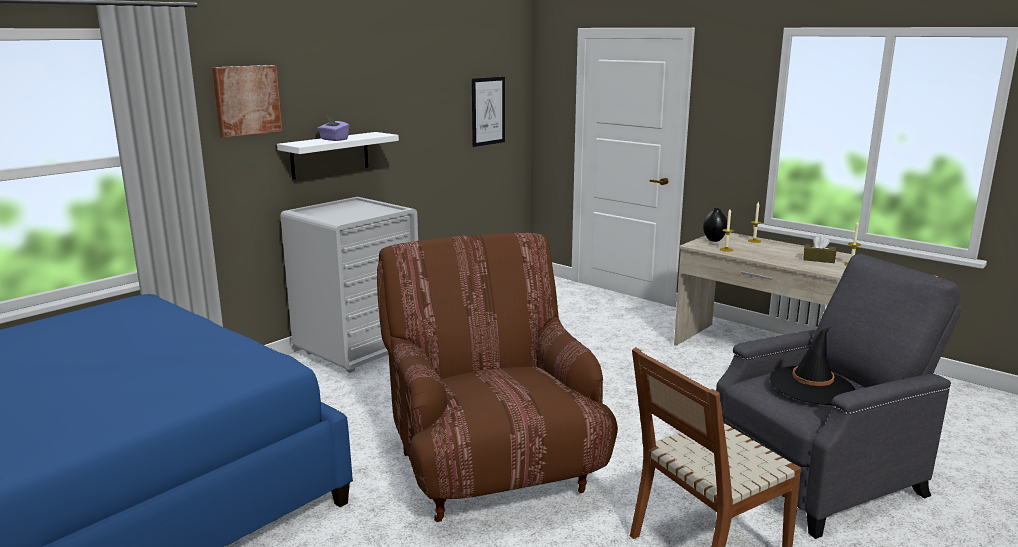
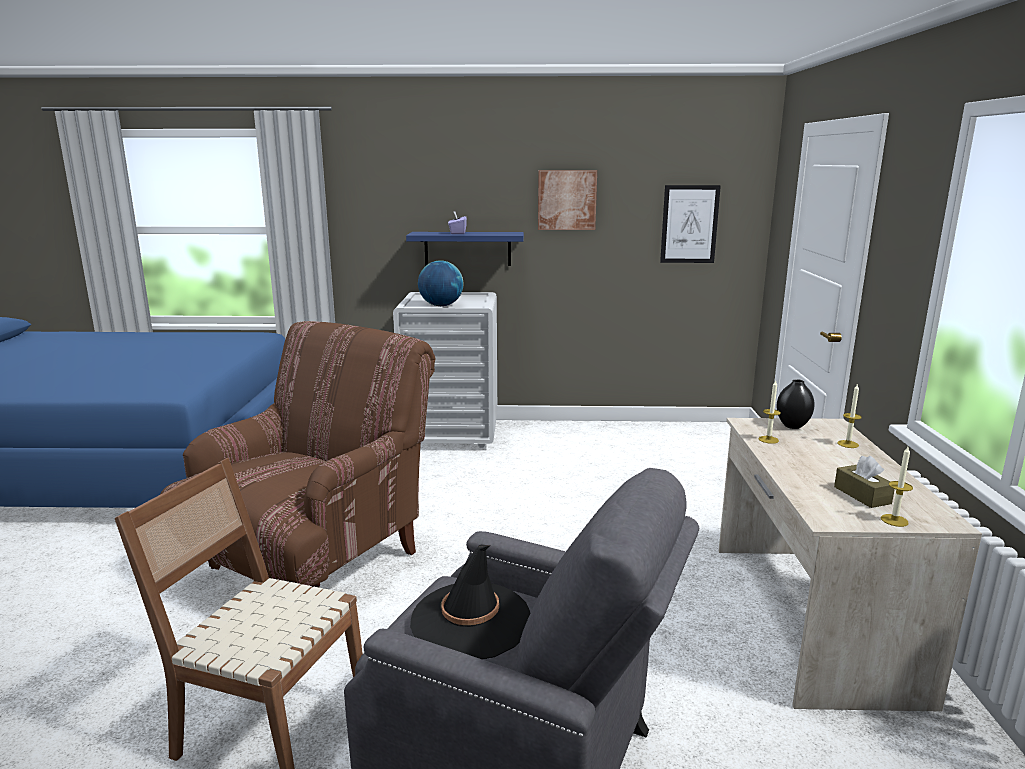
camera: 50 degrees right, 0 degrees up
picture [212,65,282,138] -> picture moved to [538,170,597,230]
white shelf [277,132,399,179] -> blue shelf [406,232,524,266]
none -> globe [418,260,463,306]

